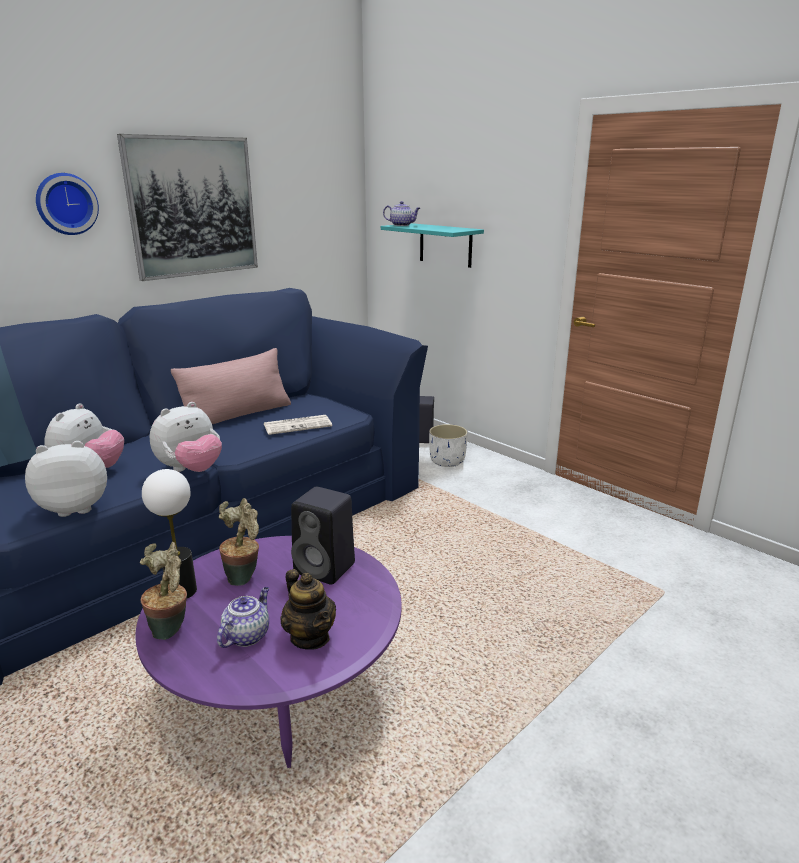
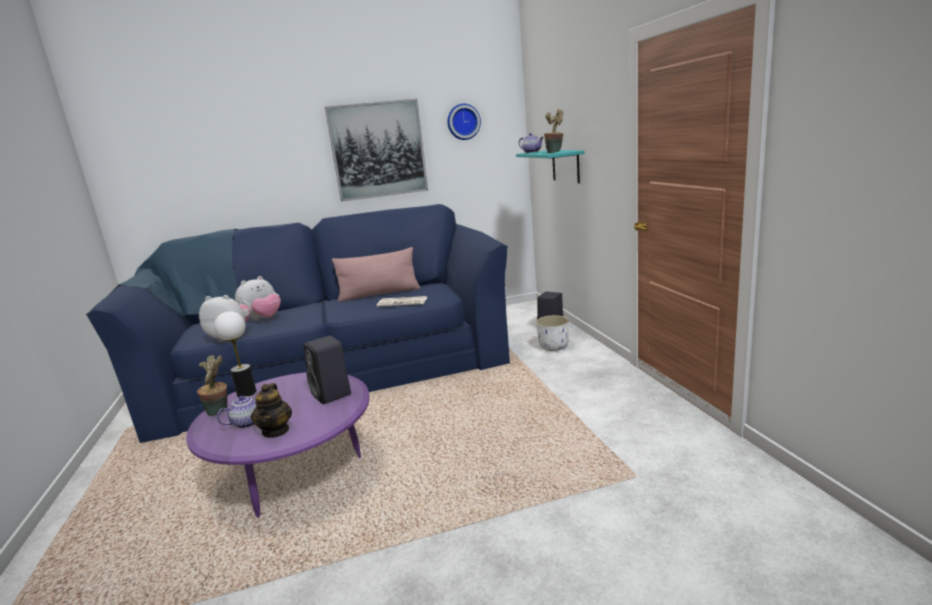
camera: 30 degrees right, 5 degrees down
wall clock [36,173,99,235] -> wall clock moved to [447,104,481,140]
plush toy [150,402,222,472] -> none
potted plant [219,498,259,586] -> potted plant moved to [544,109,563,153]

